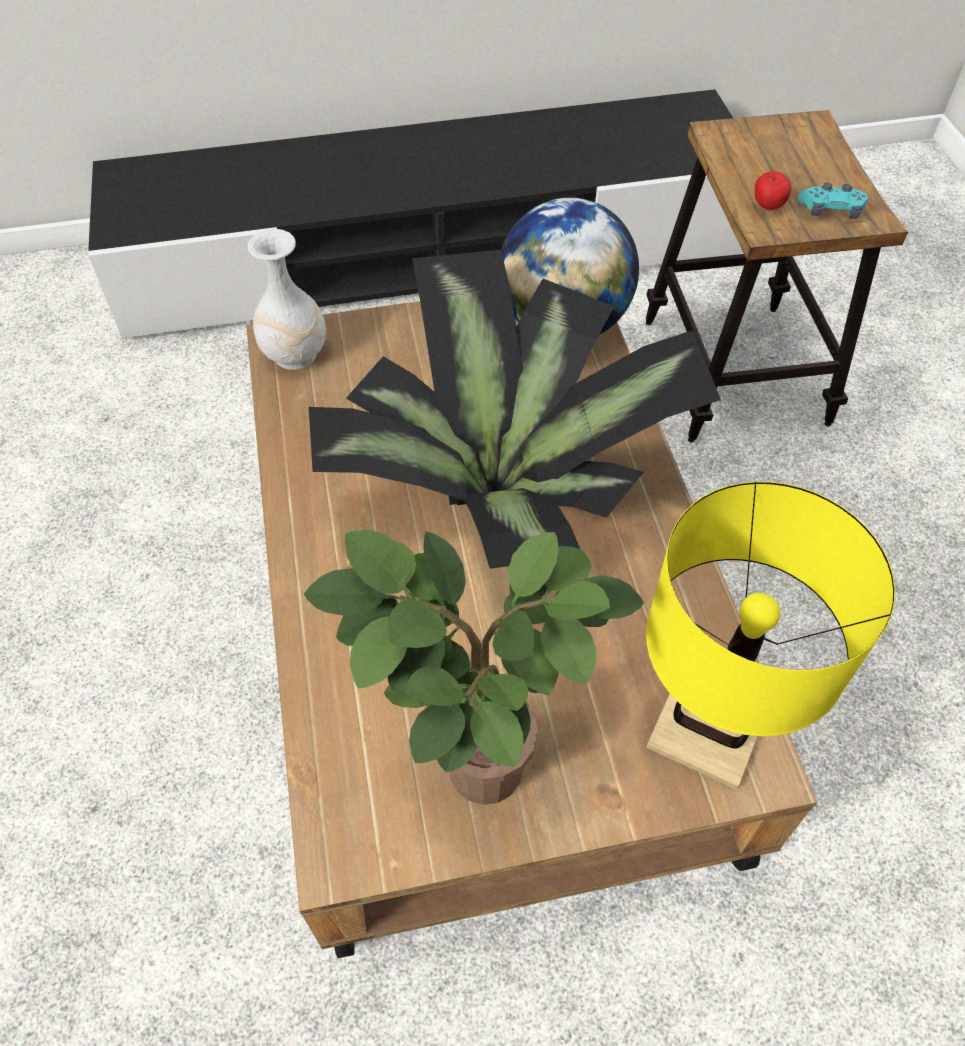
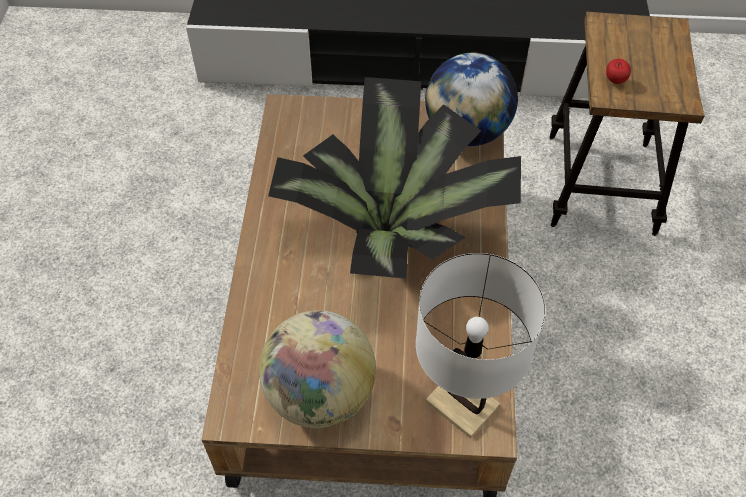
camera: 15 degrees right, 0 degrees up
white vase [247,229,326,370] -> none
potted plant [304,530,644,805] -> globe [259,310,376,428]
yellow table lamp [646,482,895,790] -> white table lamp [416,253,545,439]
turquoise game controller [798,182,868,219] -> none

